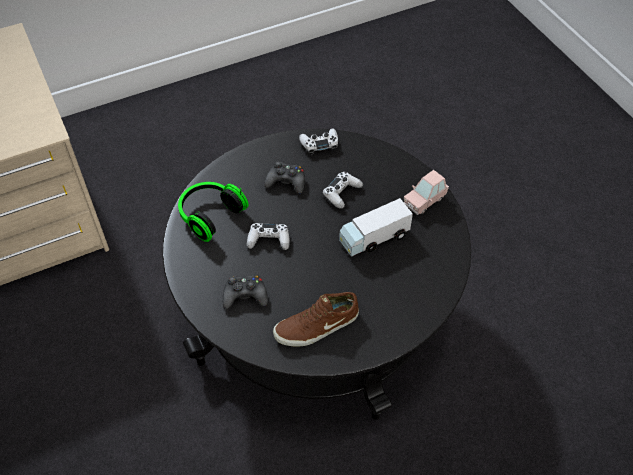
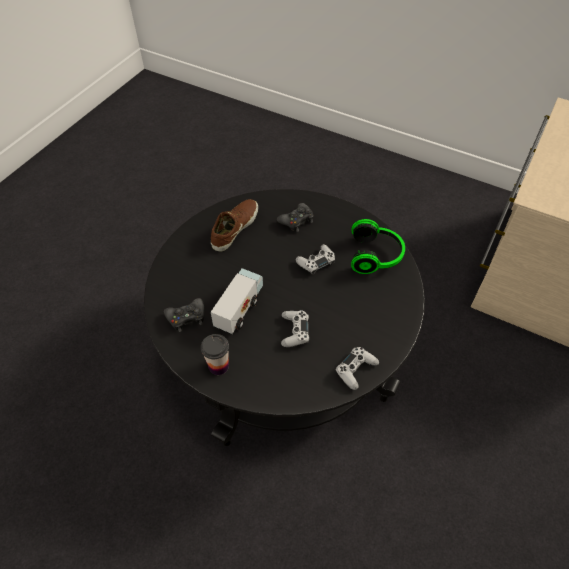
camera: 145 degrees right, 0 degrees up
black game controller [264,161,305,193] -> black game controller moved to [164,298,204,332]
pink toy car [404,170,449,215] -> cup [201,334,229,375]

